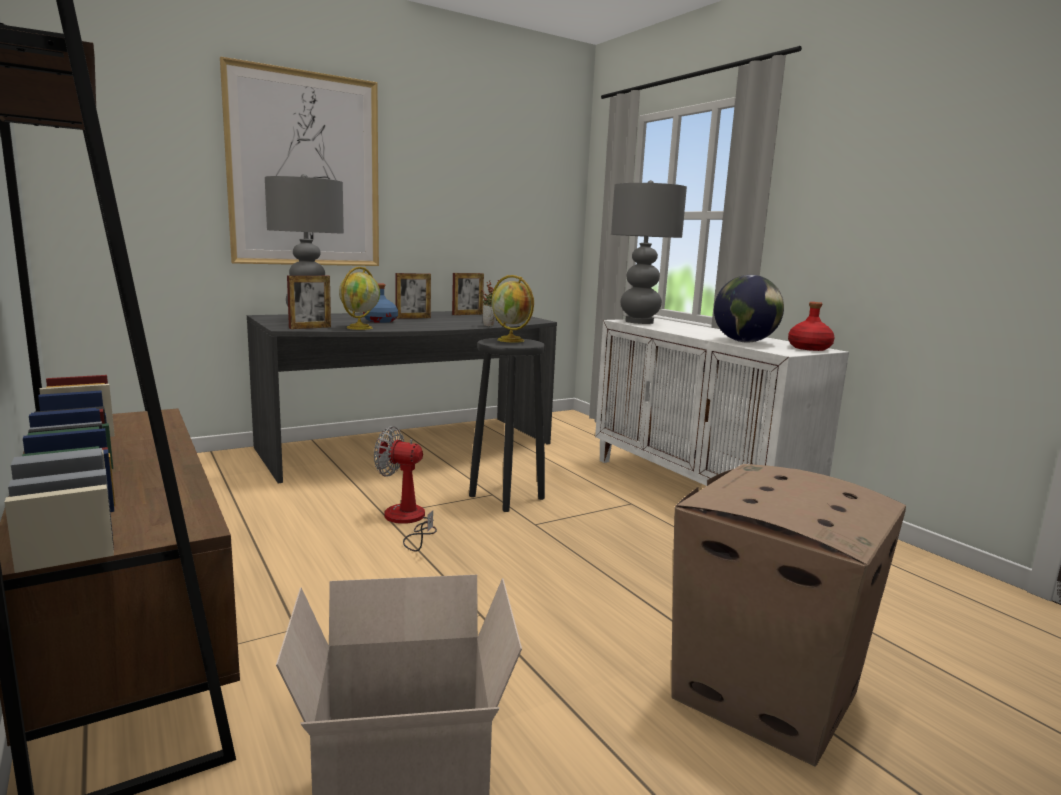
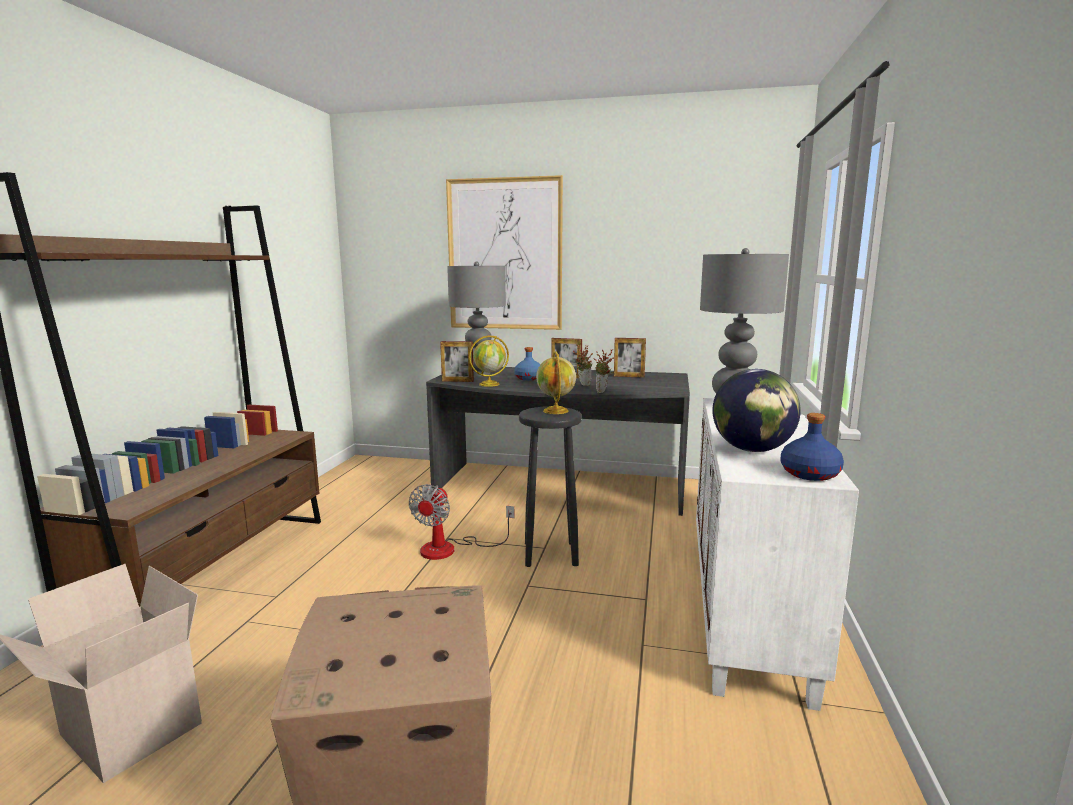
camera: 45 degrees right, 0 degrees up
fan [374,426,437,552] -> fan turned 135 degrees counterclockwise [409,484,514,560]
red bottle [788,302,835,351] -> blue bottle [780,413,844,481]
none -> potted plant [573,345,593,386]

